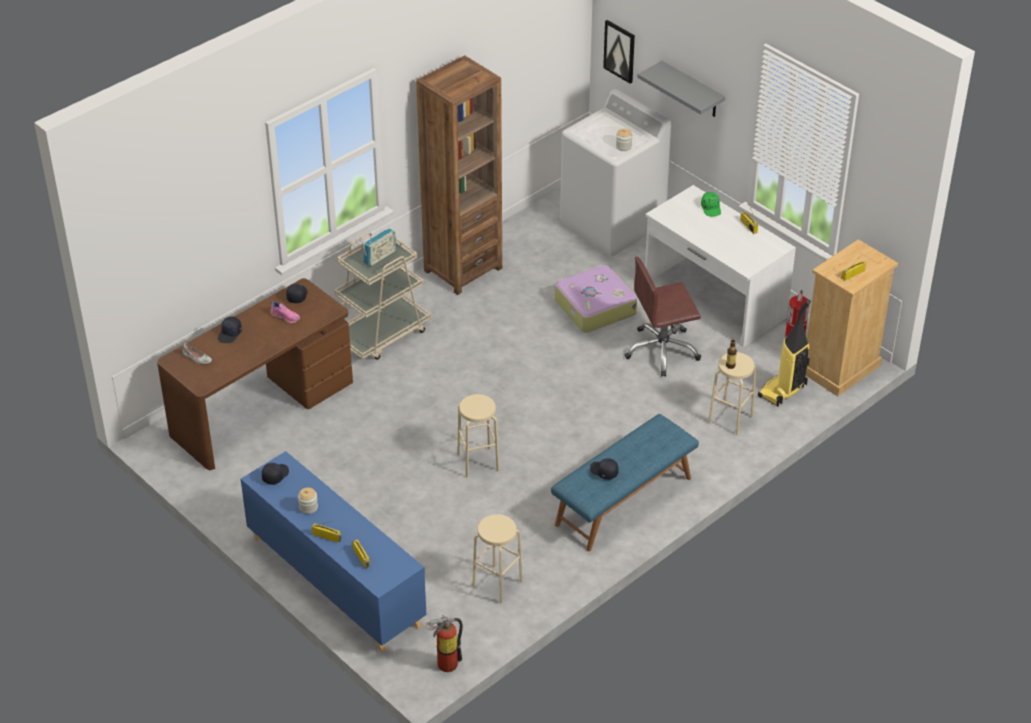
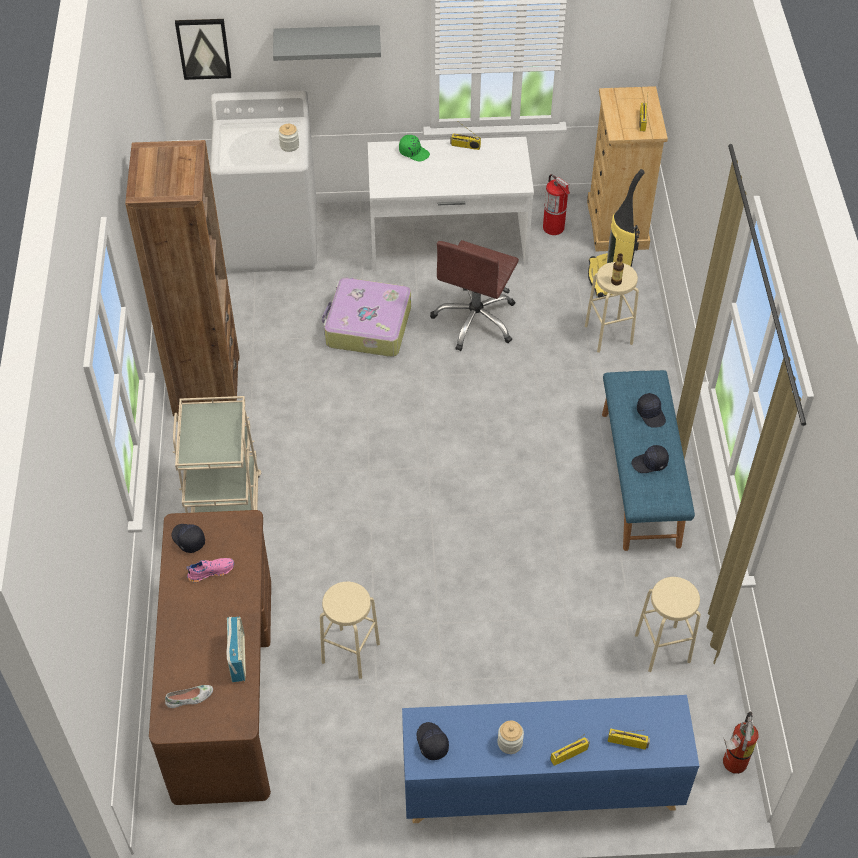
camera: 50 degrees left, 10 degrees up
black cap [218,316,242,343] -> black cap moved to [637,393,666,428]
radio [363,228,397,267] -> radio moved to [226,617,246,682]
beige stool [457,394,500,478] -> beige stool moved to [320,582,380,679]

